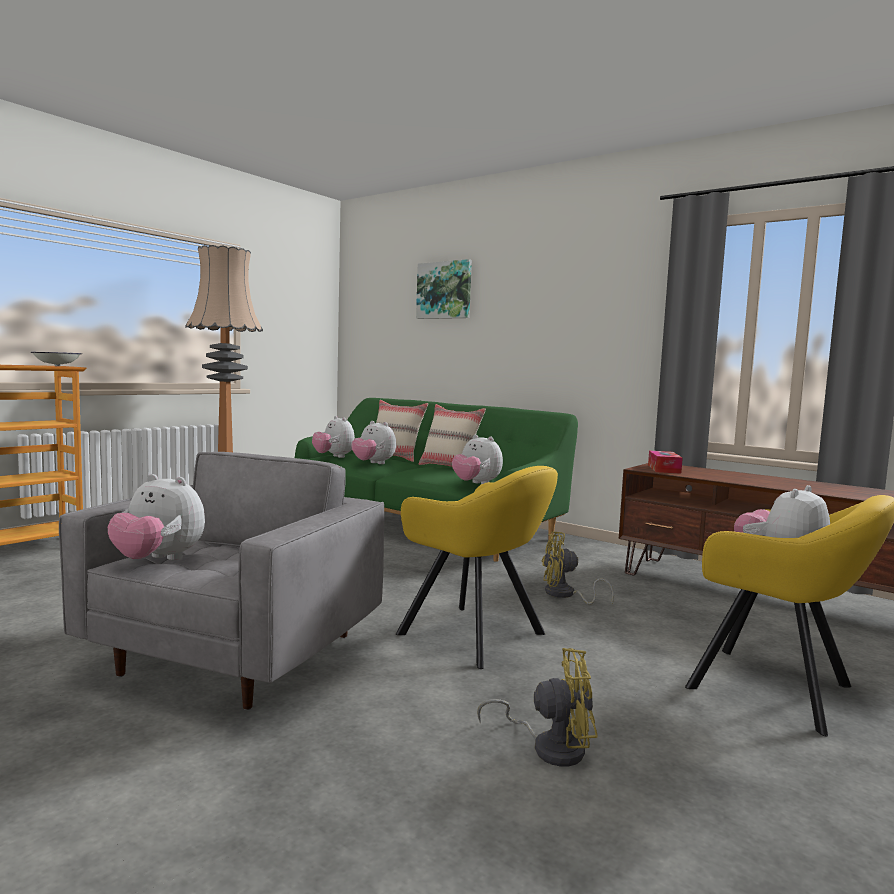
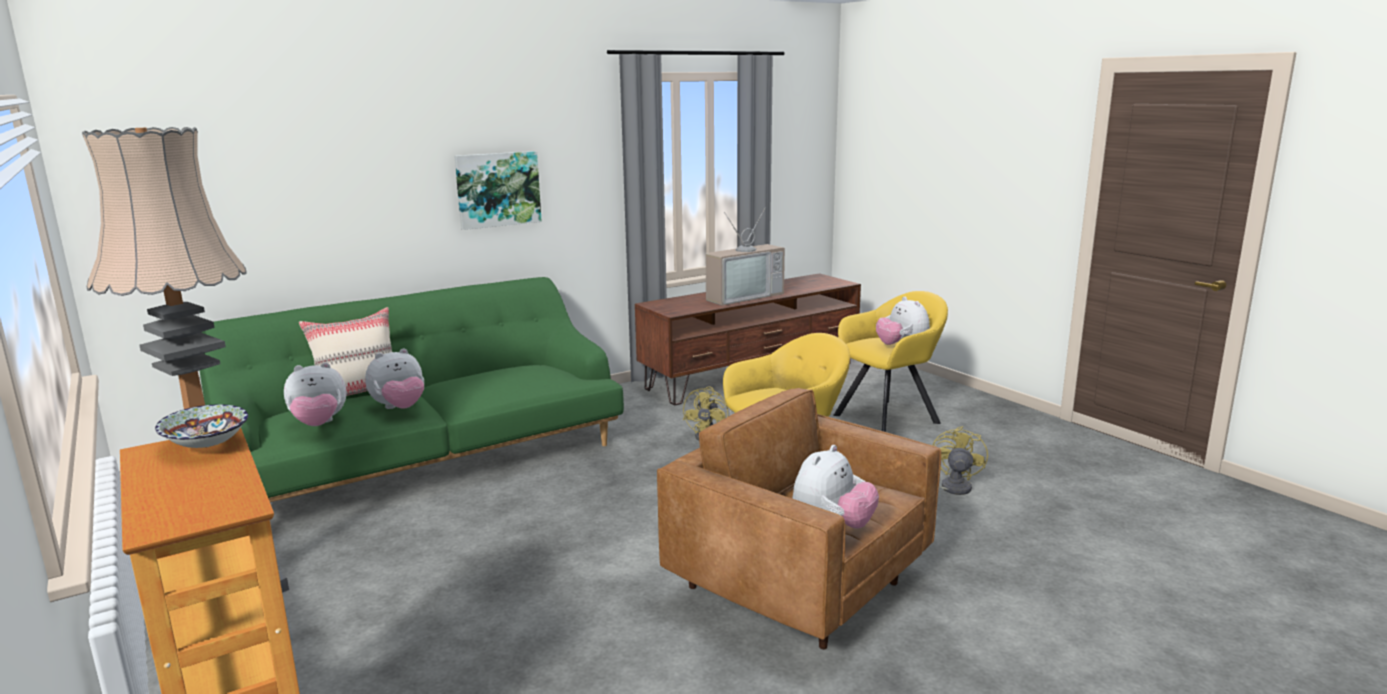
camera: 70 degrees left, 10 degrees up
grey armchair [59,452,384,710] -> brown armchair [657,388,941,650]
picture [416,259,472,319] -> picture moved to [454,151,542,230]
beige pillow [418,404,486,467] -> none
plush toy [452,435,503,484] -> none
tissue box [648,451,683,474] -> none
none -> television [706,209,785,306]

